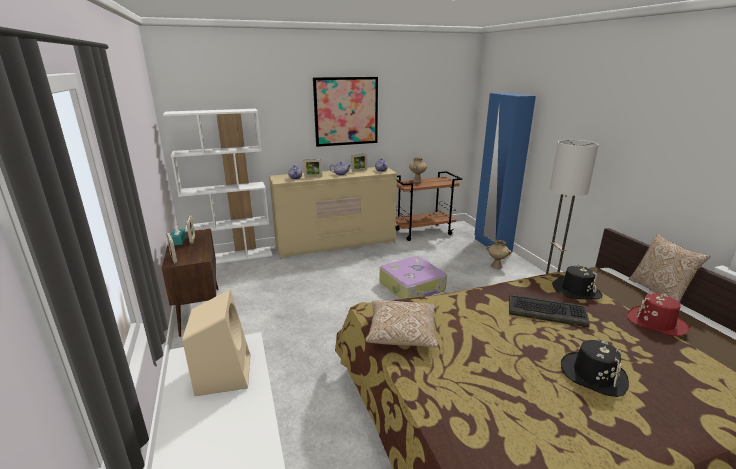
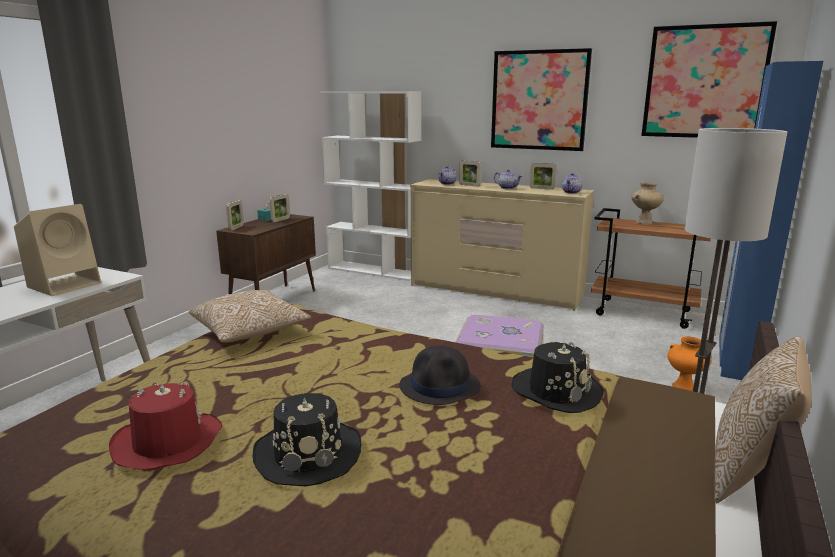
camera: 45 degrees right, 5 degrees down
beige vase [486,240,512,269] -> orange vase [667,336,711,391]
keyboard [509,294,590,328] -> black hat [399,346,481,405]
red hat [628,292,689,336] -> red hat moved to [109,382,222,470]
none -> picture [641,21,777,138]

